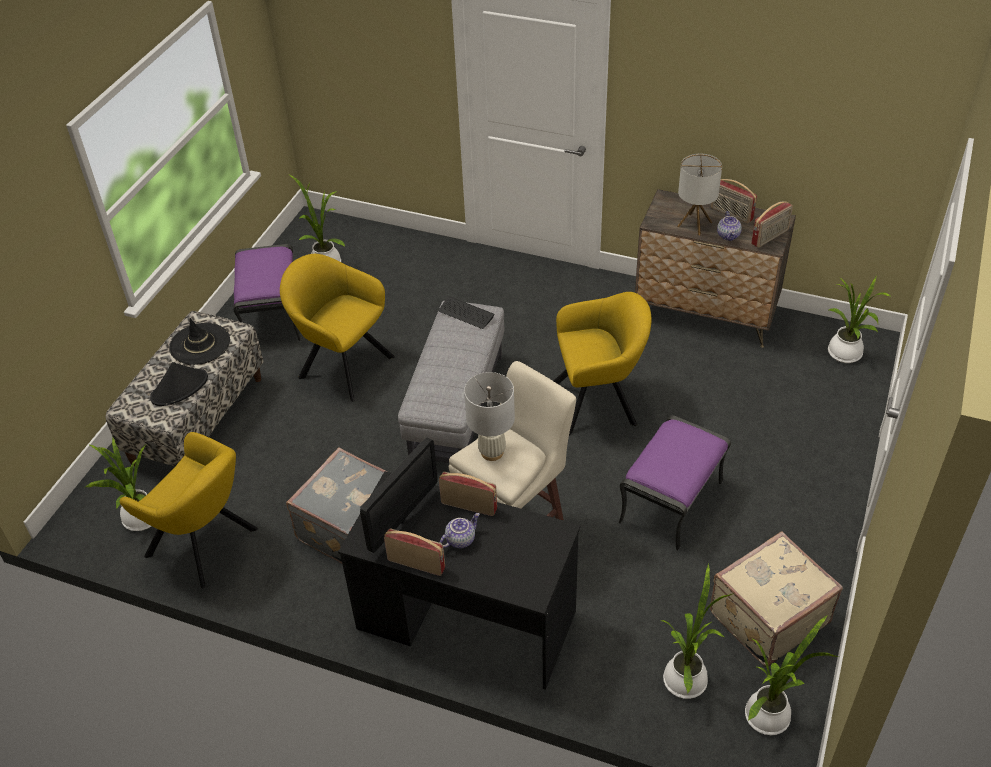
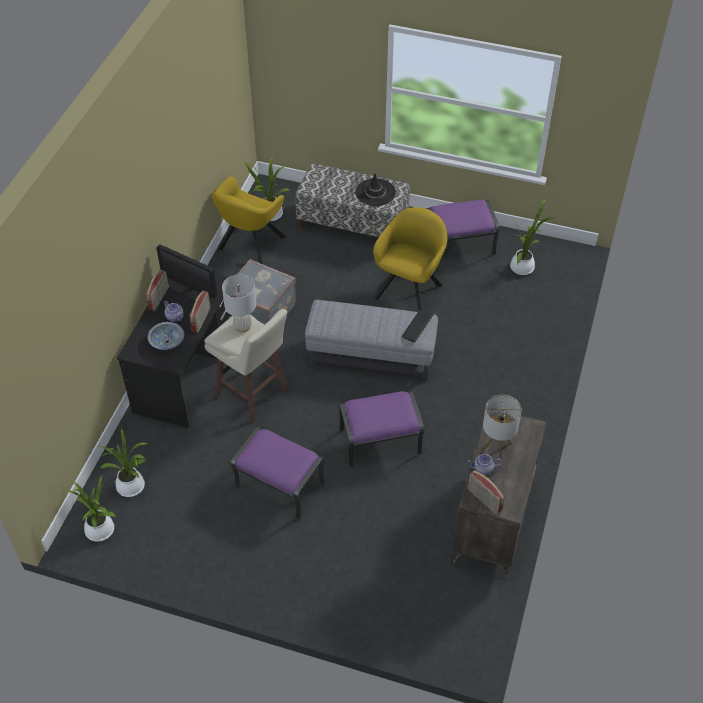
camera: 85 degrees right, 5 degrees up
black hat [150,362,208,406] -> none
yellow armchair [553,292,651,436] -> purple ottoman [339,391,424,468]
beige suitcase [710,531,843,667] -> none
radio [711,179,757,223] -> none
potted plant [828,277,892,363] -> none
none -> bowl [148,322,184,350]

